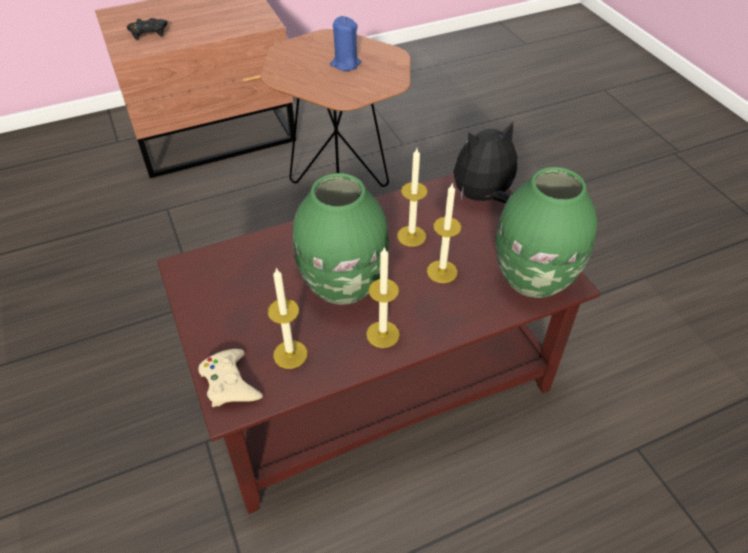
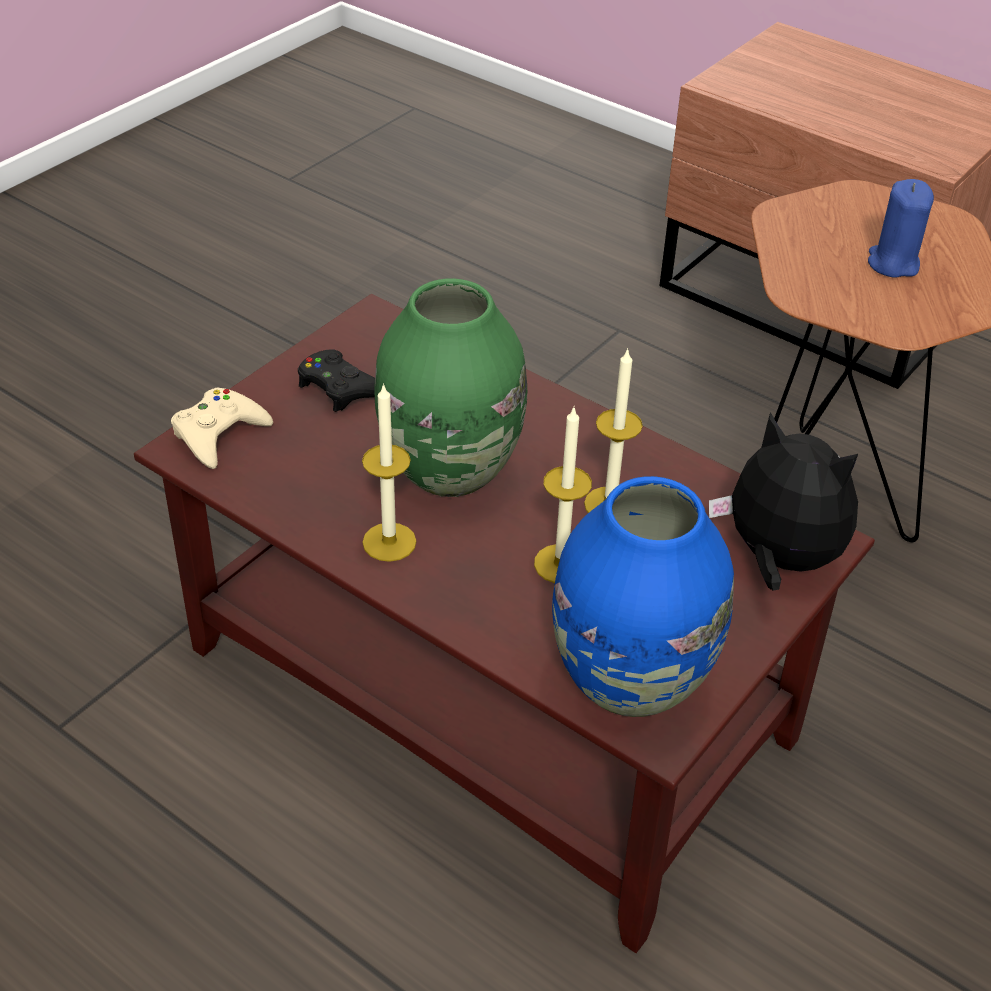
camera: 60 degrees right, 5 degrees down
black game controller [127,18,167,40] -> black game controller moved to [298,349,375,412]
candle [268,267,307,369] -> none
green vase [496,167,597,298] -> blue vase [552,476,734,717]

